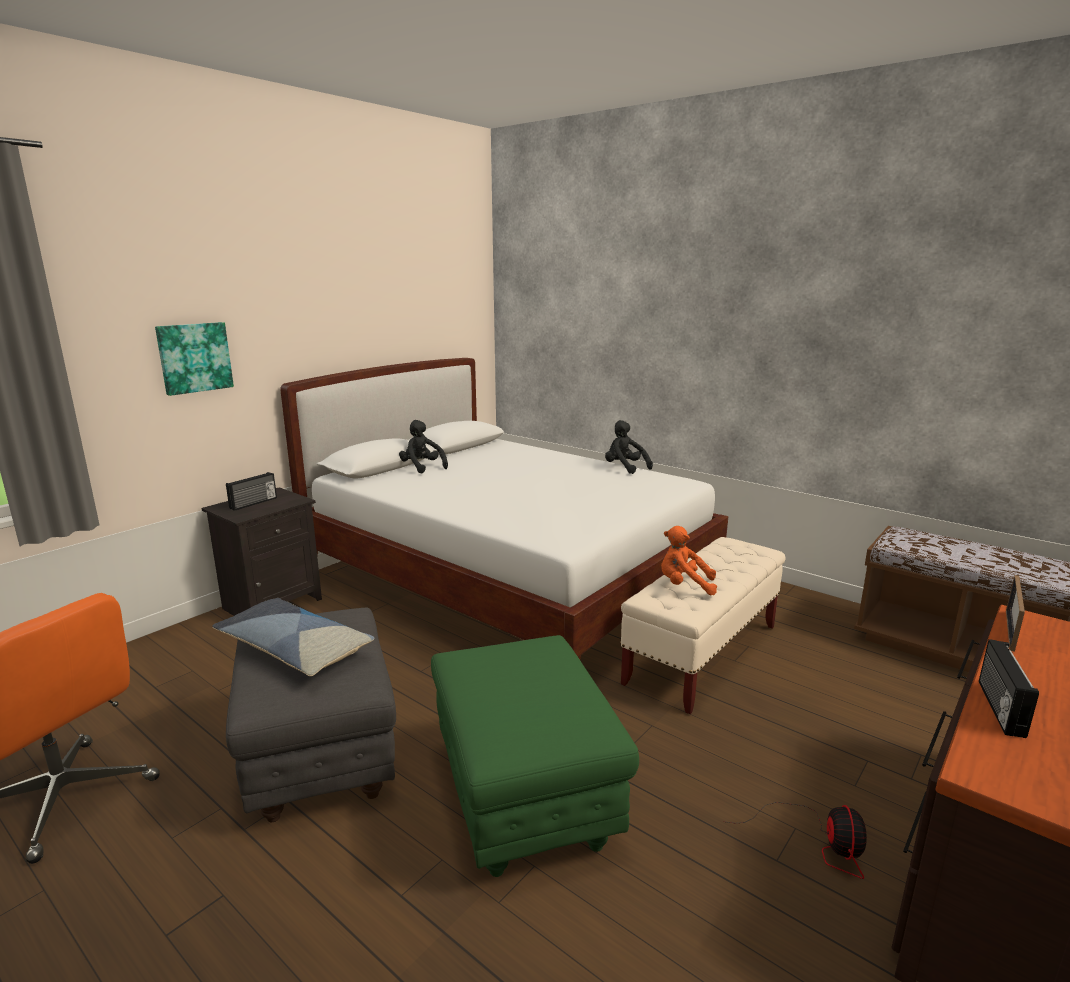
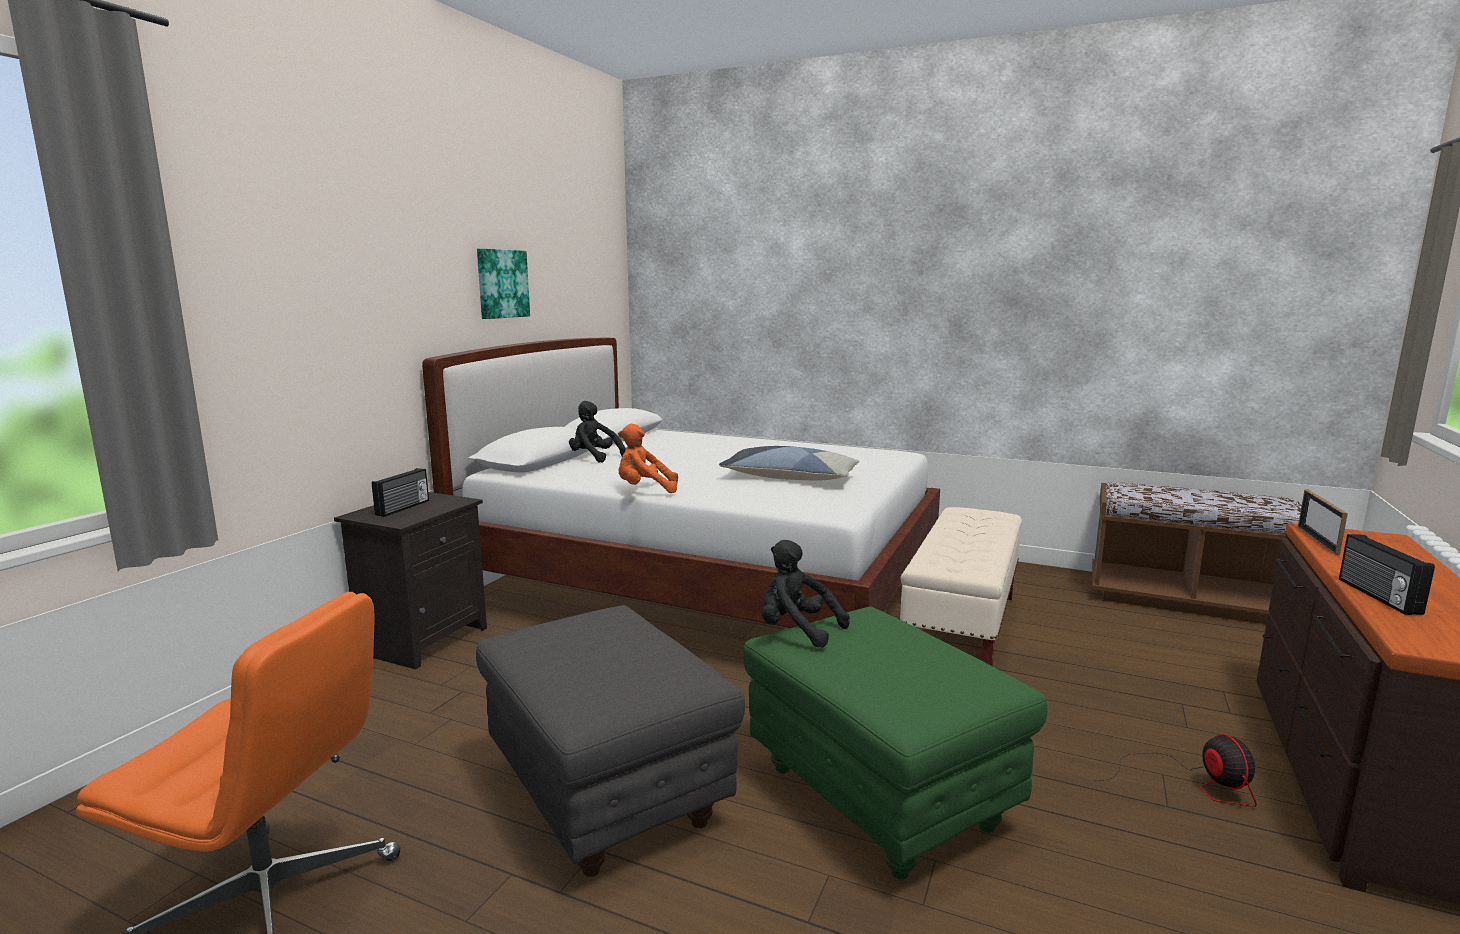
camera: 15 degrees left, 5 degrees down
picture [155,322,234,396] -> picture moved to [477,249,530,319]
pillow [212,598,375,676] -> pillow moved to [719,446,859,481]
black plush toy [605,420,653,474] -> black plush toy moved to [762,540,850,648]
orange plush toy [661,526,717,595] -> orange plush toy moved to [618,424,678,493]

